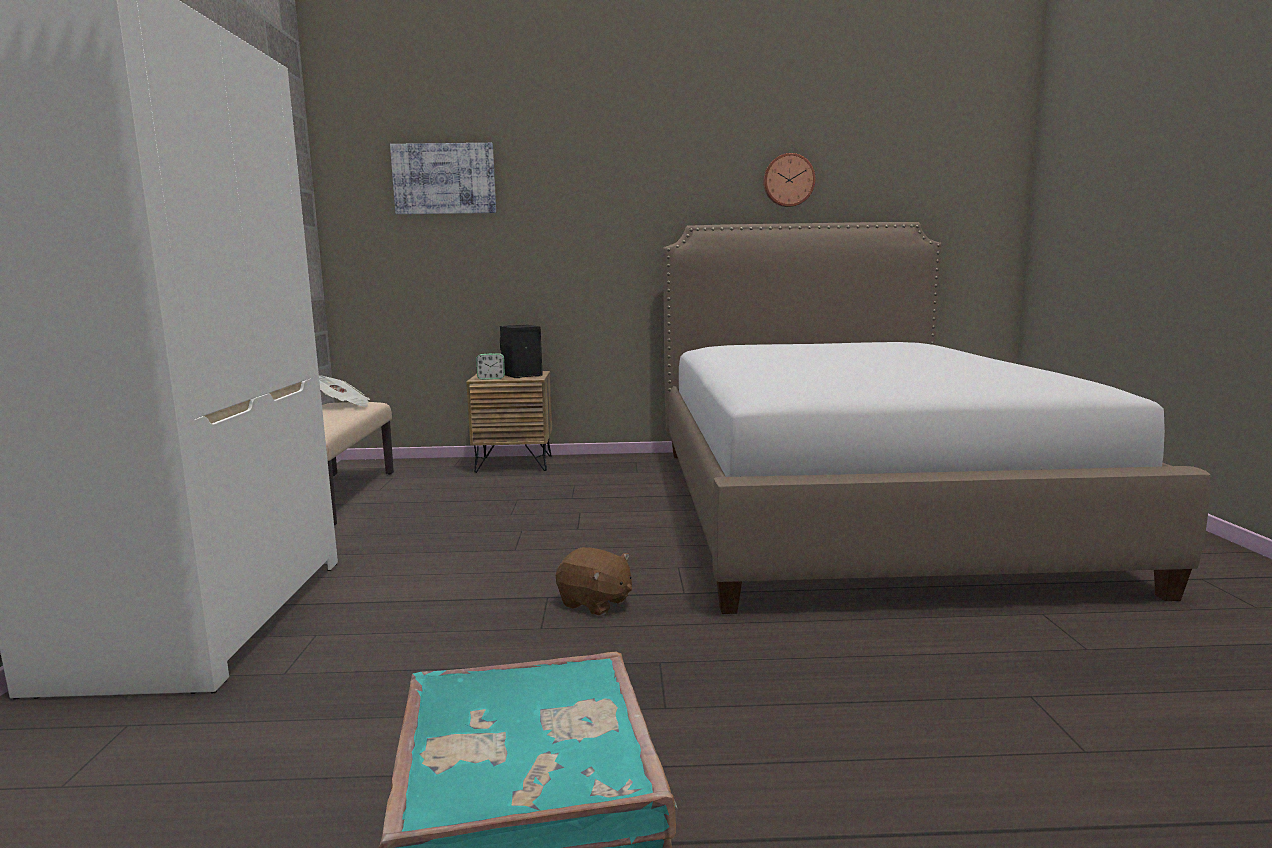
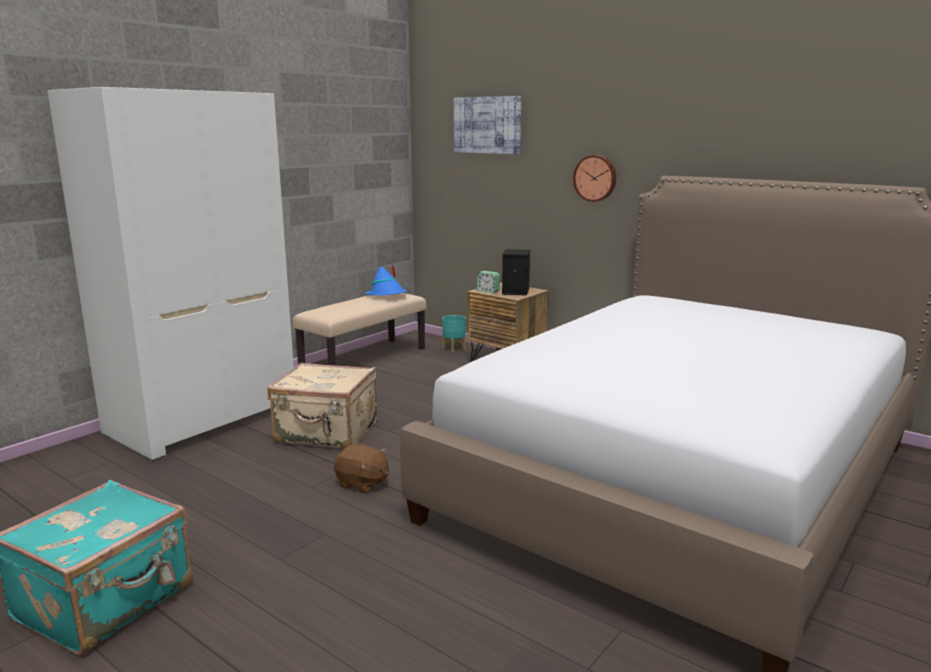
camera: 40 degrees right, 5 degrees up
newspaper [319,375,370,407] -> blue hat [365,262,407,296]
brown plush toy [556,547,632,616] -> brown plush toy turned 45 degrees counterclockwise [334,444,389,493]
wall clock [763,153,815,207] -> wall clock moved to [573,155,616,202]
none -> beige suitcase [267,362,377,449]
none -> turquoise planter [442,315,466,352]

